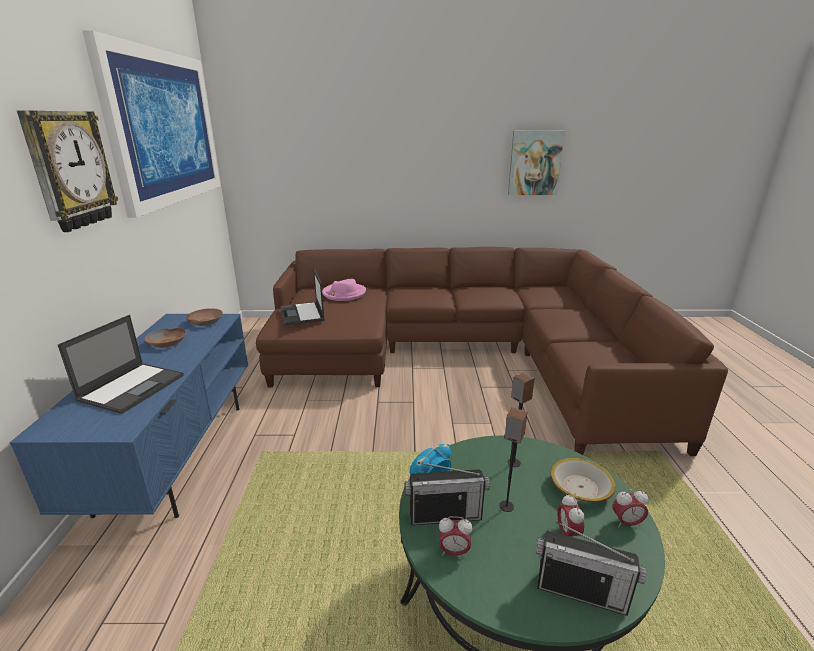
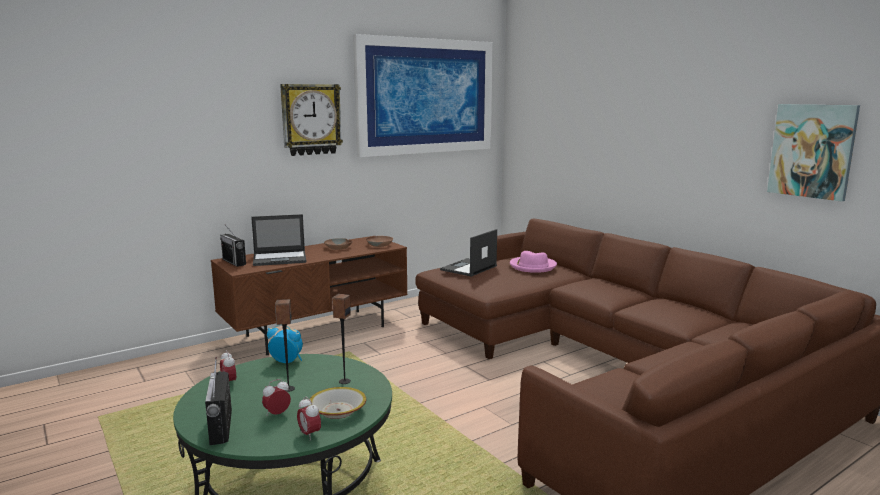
camera: 55 degrees right, 10 degrees down
blue tv stand [10,314,248,518] -> brown tv stand [211,236,408,355]
radio [405,462,490,525] -> radio moved to [220,225,246,267]

